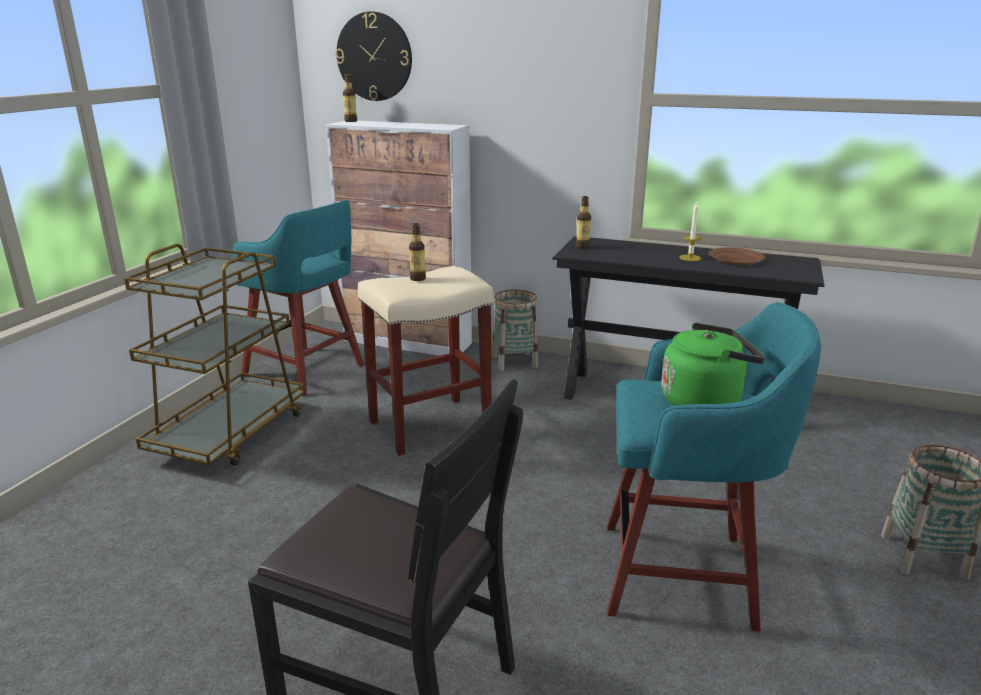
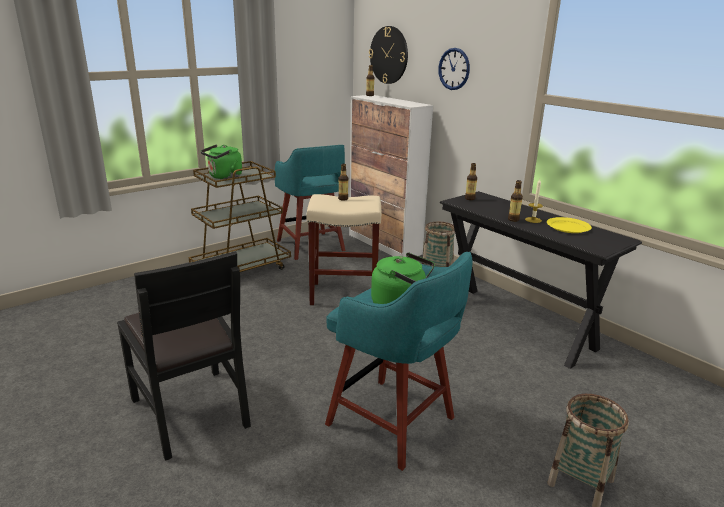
camera: 30 degrees right, 0 degrees up
brown plate [708,247,765,265] -> yellow plate [547,217,592,233]
none -> green kettle [201,144,242,179]
none -> wall clock [438,48,470,90]
none -> bottle [508,180,523,222]

